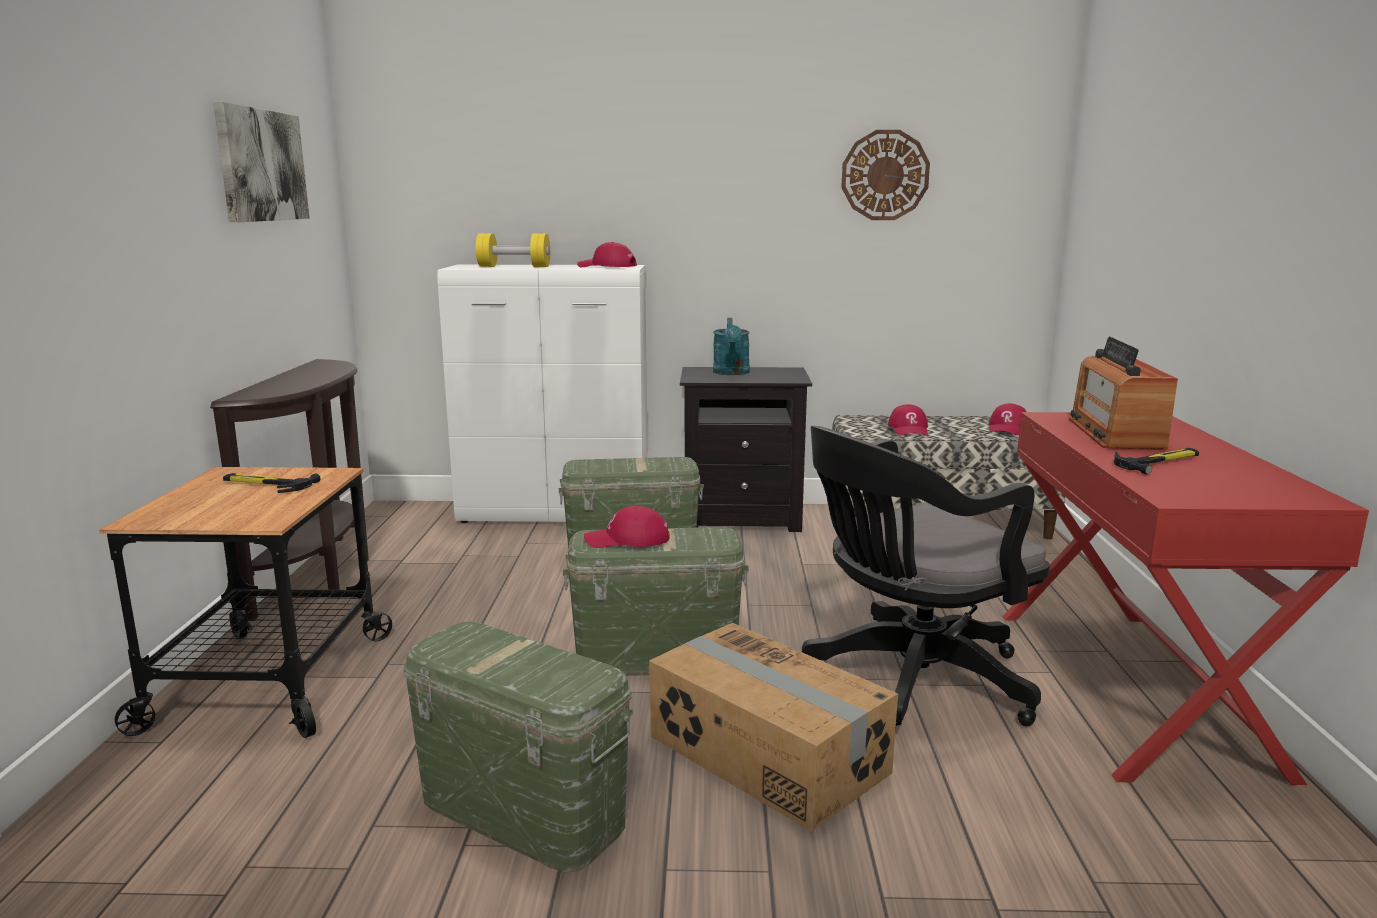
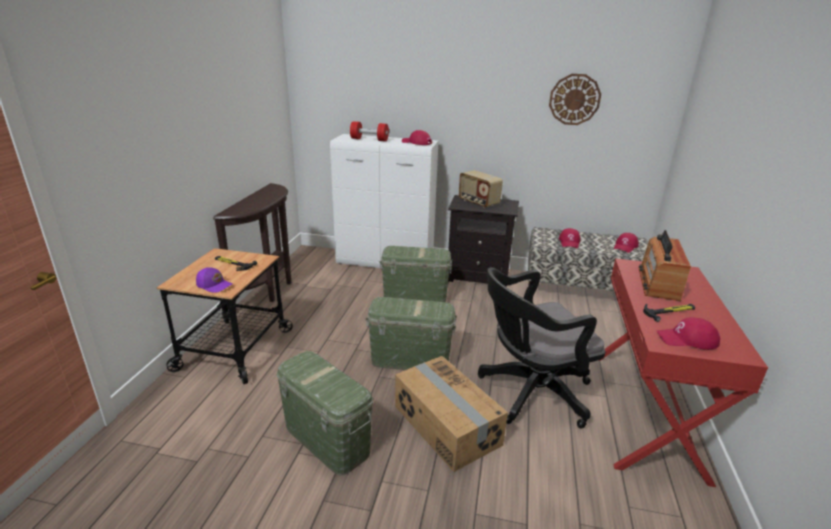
camera: 10 degrees right, 10 degrees up
picture [213,102,310,222] -> none
yellow dumbbell [476,233,550,267] -> red dumbbell [350,121,389,141]
red cap [584,506,670,548] -> red cap moved to [657,317,720,350]
turquoise watering can [713,318,750,375] -> radio [459,170,503,208]
none -> purple cap [196,267,232,293]

